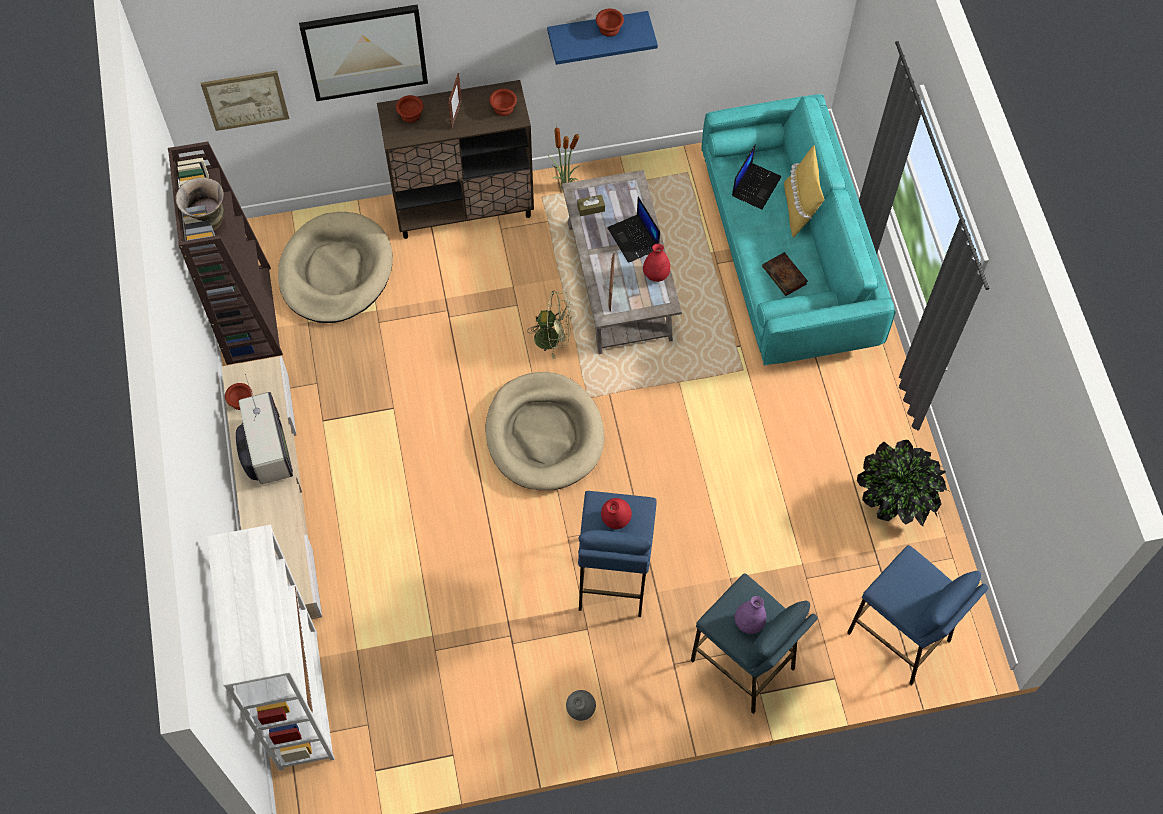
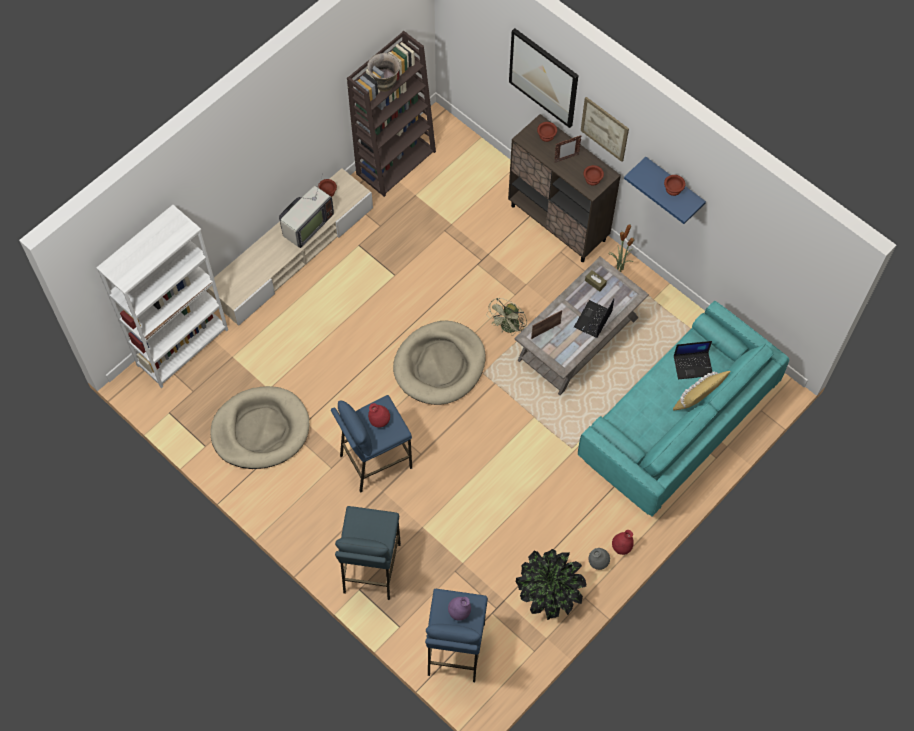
camera: 55 degrees right, 0 degrees up
picture [201,71,289,131] -> picture moved to [581,97,629,162]
beige dog bed [278,212,393,323] -> beige dog bed moved to [210,386,309,469]
green fan [527,291,571,359] -> green fan turned 60 degrees clockwise [486,298,527,336]
grey vase [566,690,596,721] -> grey vase moved to [589,548,610,570]
red vase [643,244,671,282] -> red vase moved to [612,530,634,555]
purple vase [734,596,766,634] -> purple vase moved to [448,597,471,621]
book [762,252,808,296] -> none

